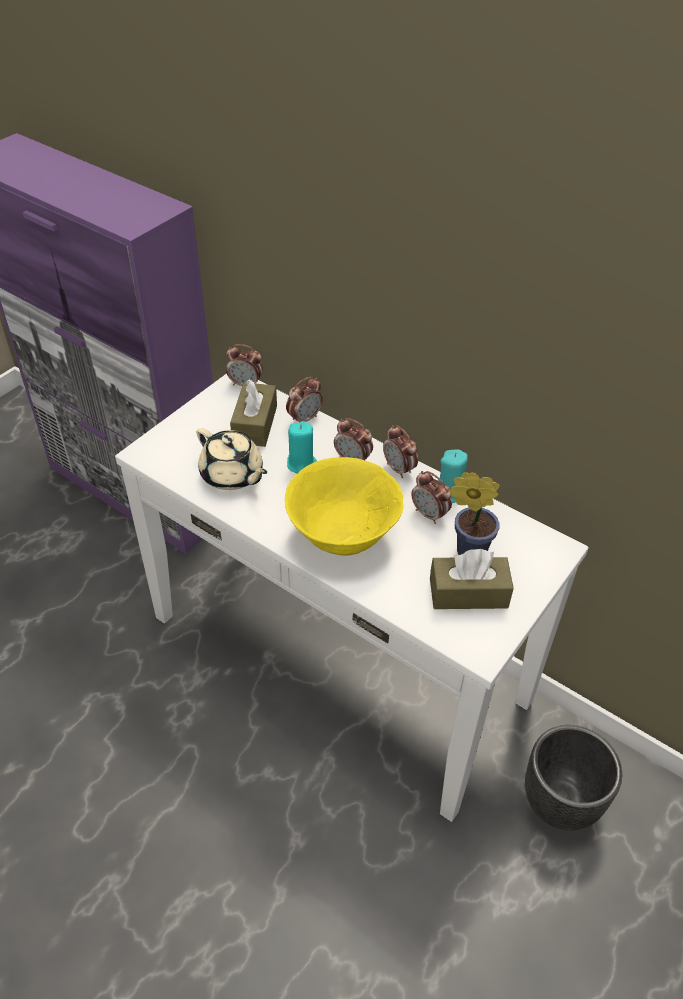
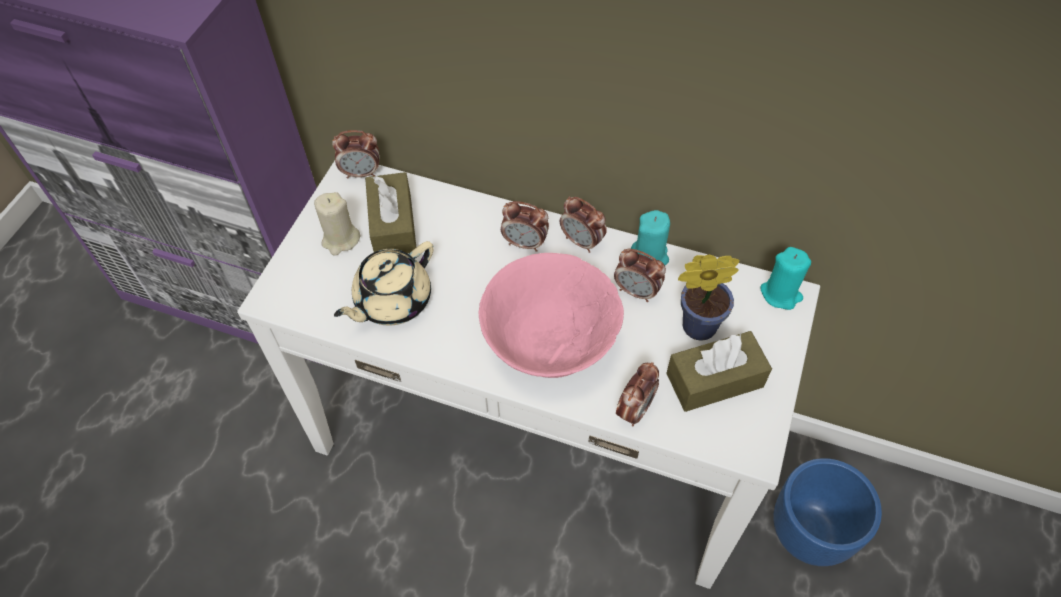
camera: 15 degrees left, 10 degrees up
beige teapot [197,428,267,490] -> beige teapot turned 105 degrees clockwise [334,241,434,325]
yellow bowl [285,457,403,556] -> pink bowl [479,253,624,378]
alarm clock [286,377,323,423] -> alarm clock moved to [616,362,659,426]
turquoise candle [287,421,317,473] -> turquoise candle moved to [760,247,811,310]
black planter [525,725,622,831] -> blue planter [773,458,882,566]
none -> beige candle [314,192,360,256]

